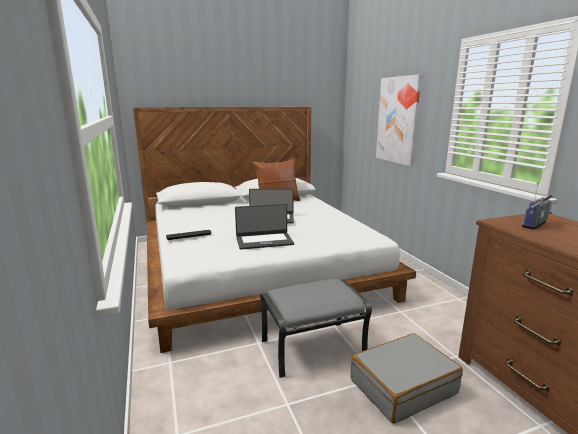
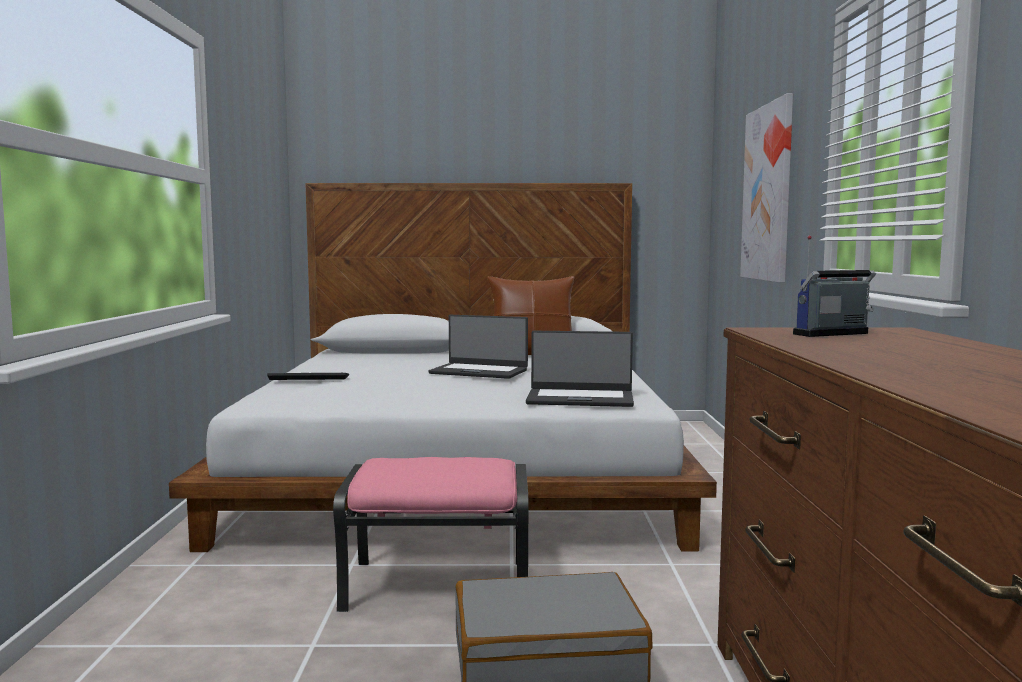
camera: 20 degrees right, 10 degrees down
laptop [235,204,294,250] -> laptop moved to [526,331,634,407]
grey ottoman [260,279,372,378] -> pink ottoman [333,457,528,612]

